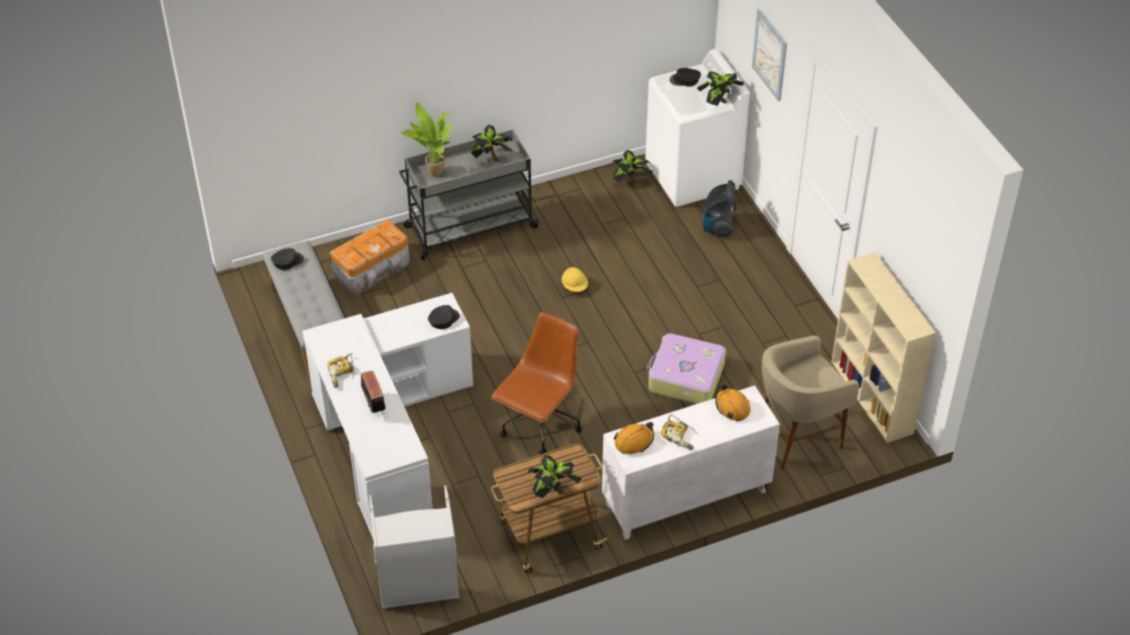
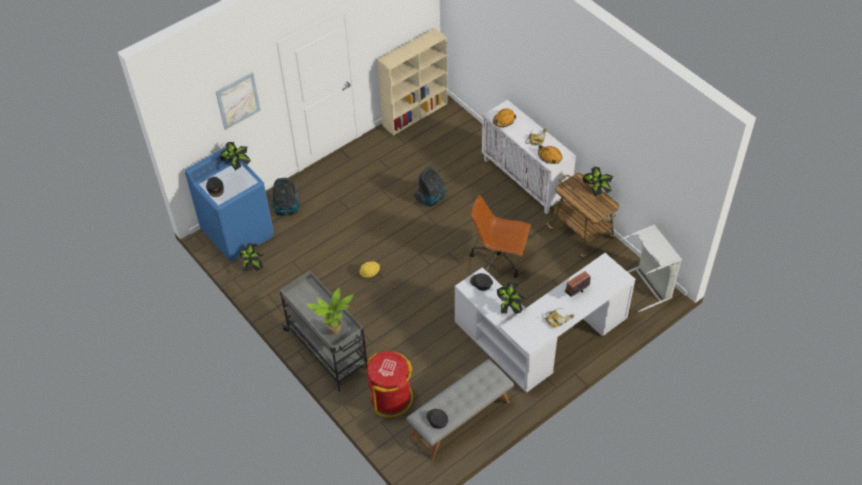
camera: 105 degrees left, 5 degrees up
storage box [329,220,410,295] -> red trash can [367,351,413,417]
potted plant [471,125,513,162] -> potted plant moved to [497,282,525,314]
white washing machine [645,49,750,207] -> blue washing machine [185,147,274,261]
suitcase [647,333,726,404] -> vacuum cleaner [414,166,445,207]
beige stool [762,335,859,470] -> none

